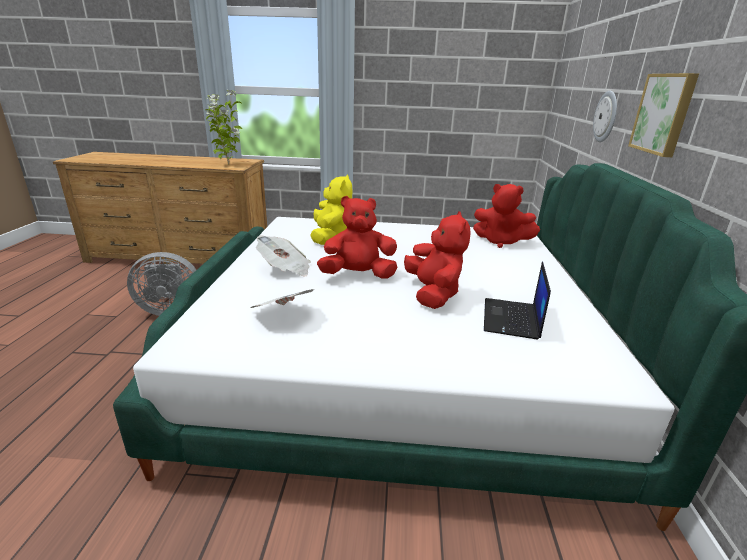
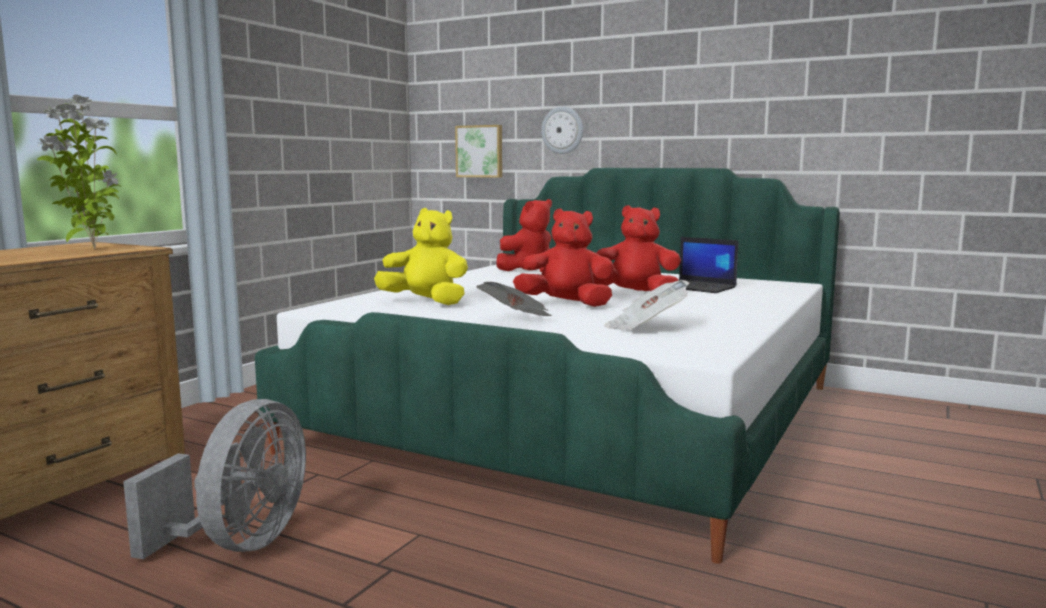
camera: 65 degrees left, 15 degrees down
red plush toy [317,196,397,279] -> red plush toy turned 90 degrees clockwise [513,208,614,307]
picture [628,73,699,157] -> picture moved to [455,125,502,178]

